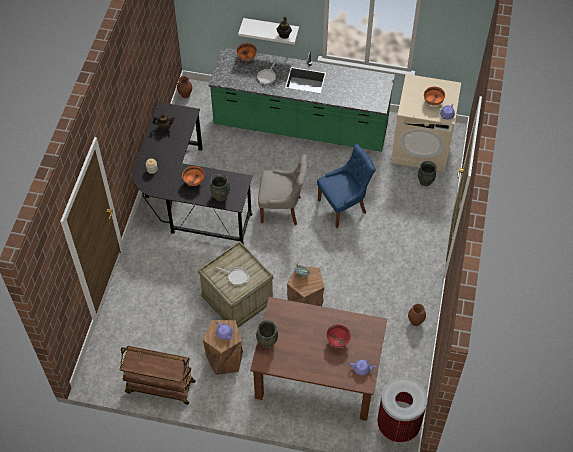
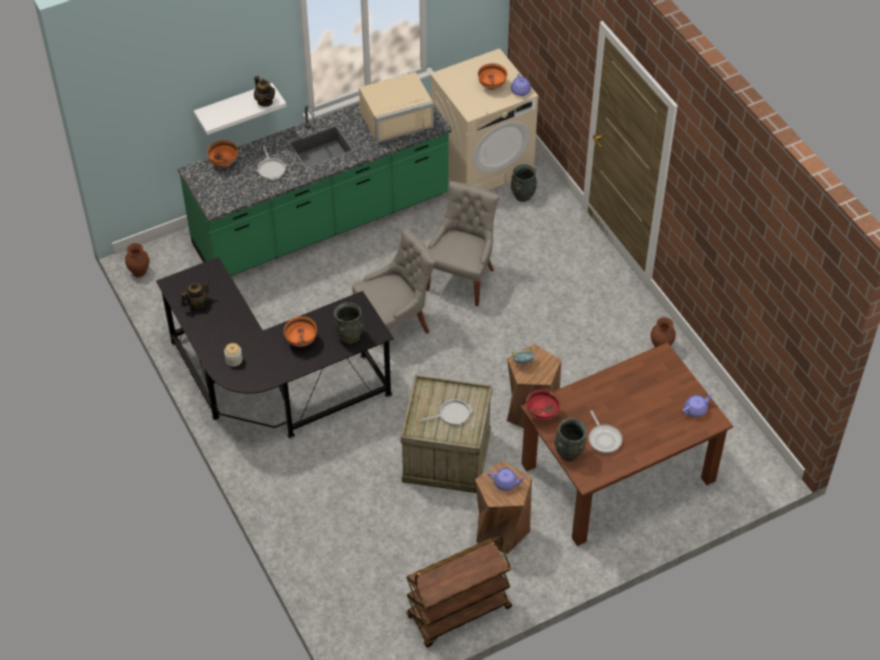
camera: 40 degrees left, 5 degrees down
blue chair [317,144,376,228] -> grey chair [426,181,500,306]
red bowl [326,325,351,348] -> red bowl moved to [526,389,561,421]
trash can [377,377,428,442] -> none
none -> beige microwave [359,72,434,143]
none -> frying pan [589,411,623,454]

